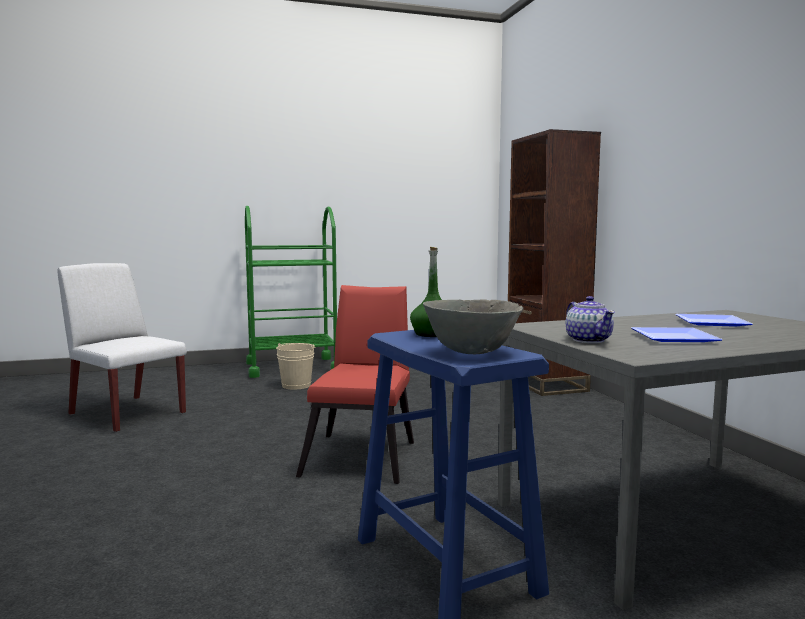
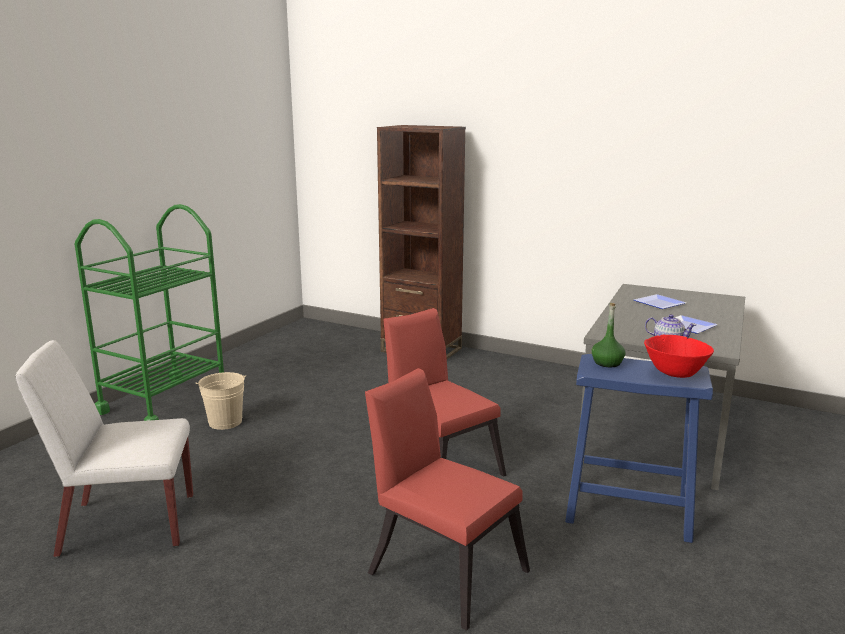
camera: 45 degrees left, 10 degrees up
grey bowl [423,299,523,354] -> red bowl [644,335,714,378]
none -> red chair [365,368,530,631]

